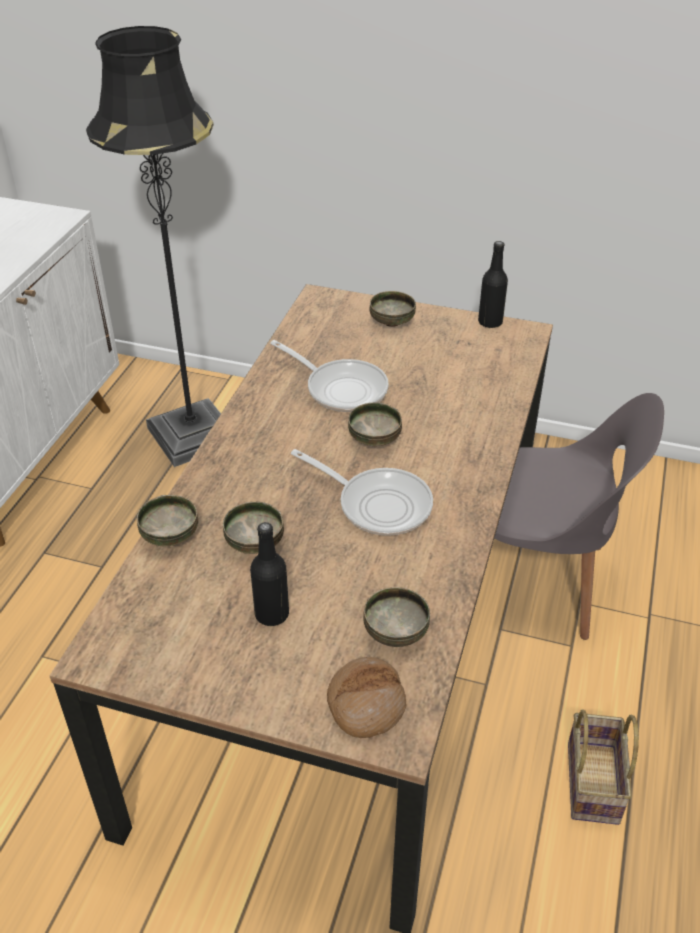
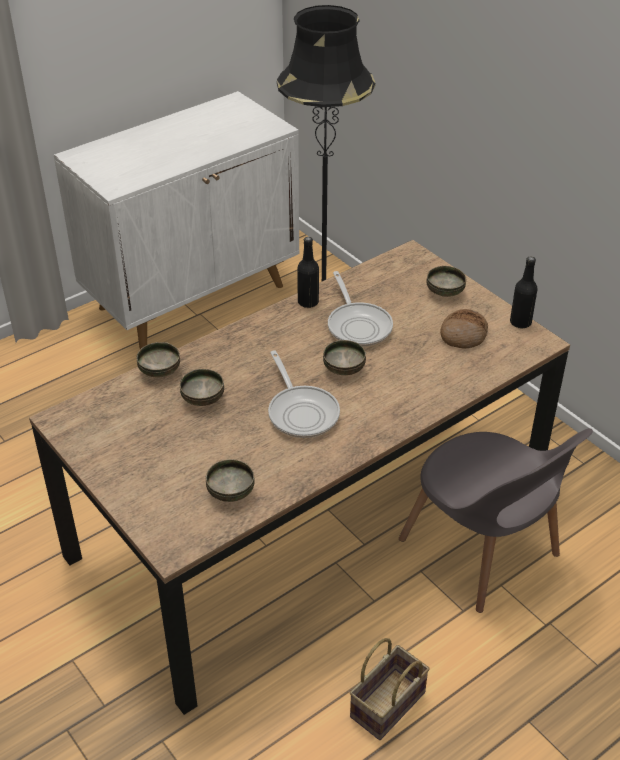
camera: 35 degrees right, 0 degrees up
black bottle [250,522,289,626] -> black bottle moved to [297,237,319,308]
bread [327,656,407,738] -> bread moved to [440,309,488,349]

